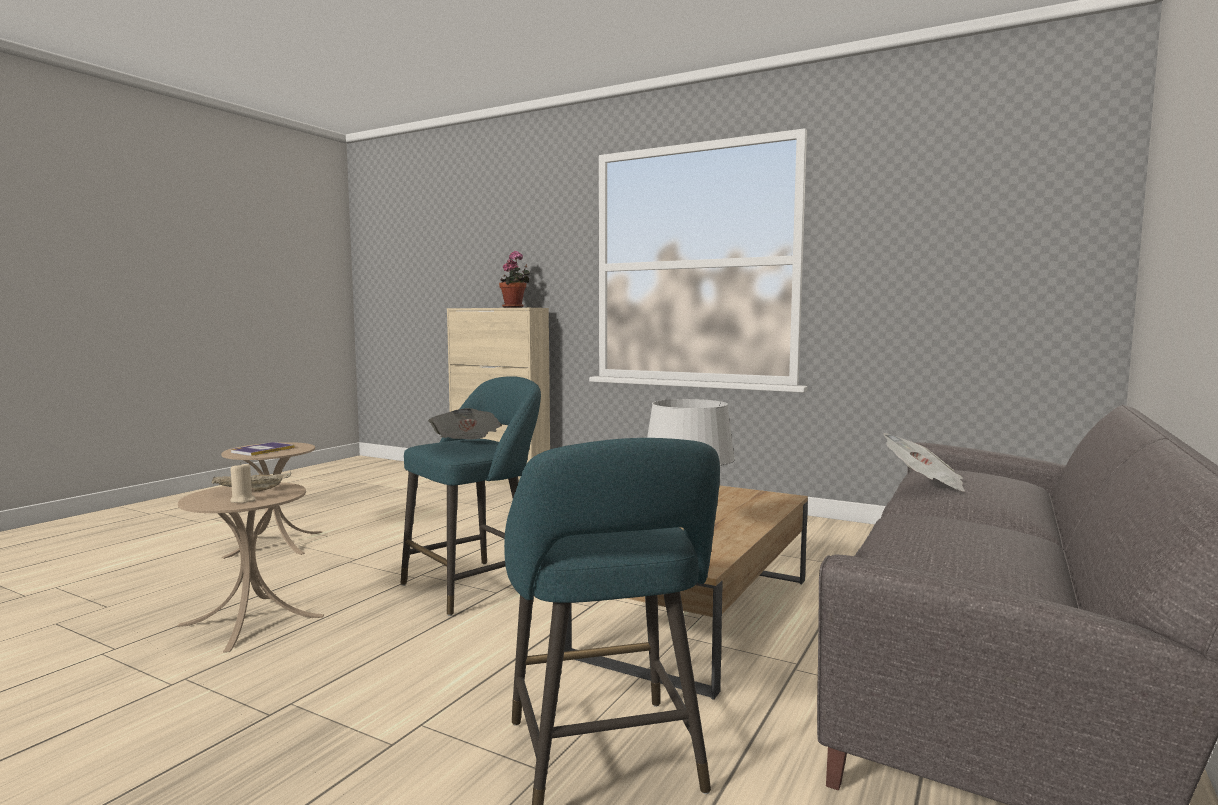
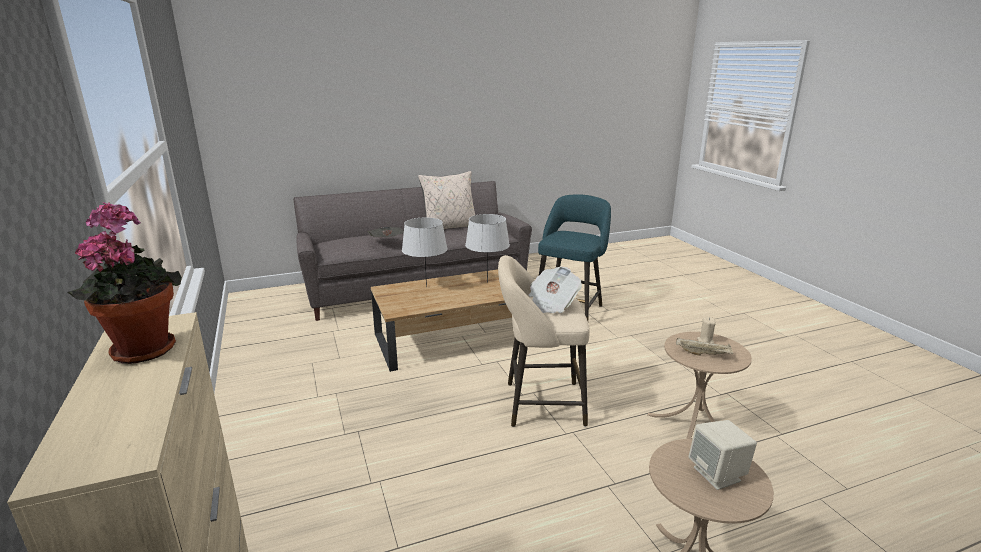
camera: 140 degrees left, 15 degrees up
book [231,442,295,456] -> beige speaker [689,420,757,490]
turquoise stool [401,376,541,616] -> beige stool [498,255,590,427]
none -> grey table lamp [402,218,448,288]
none -> beige pillow [418,171,475,229]

